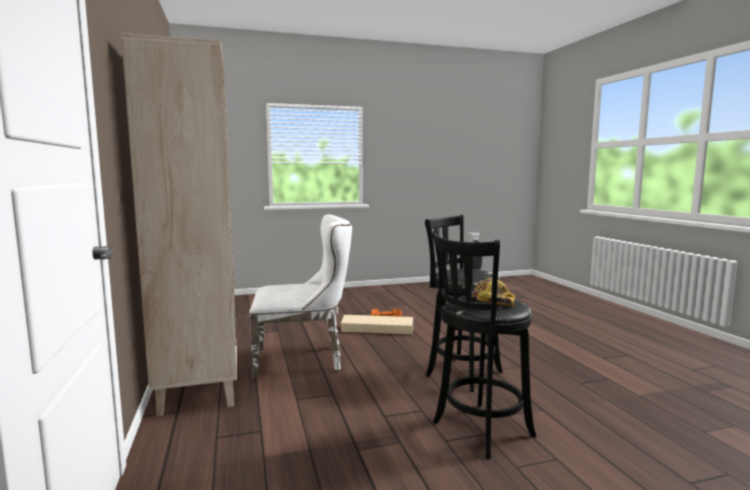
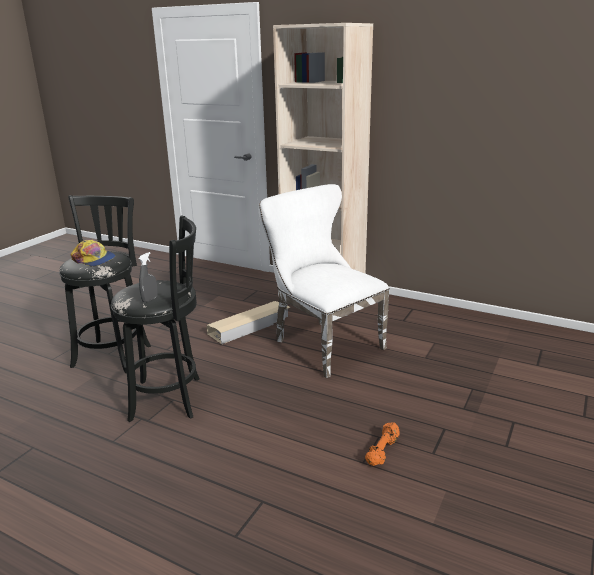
camera: 135 degrees right, 15 degrees up
white chair [249,214,352,380] -> white chair turned 105 degrees clockwise [259,184,390,378]
beige storage box [341,315,414,334] -> beige storage box moved to [207,301,290,344]

